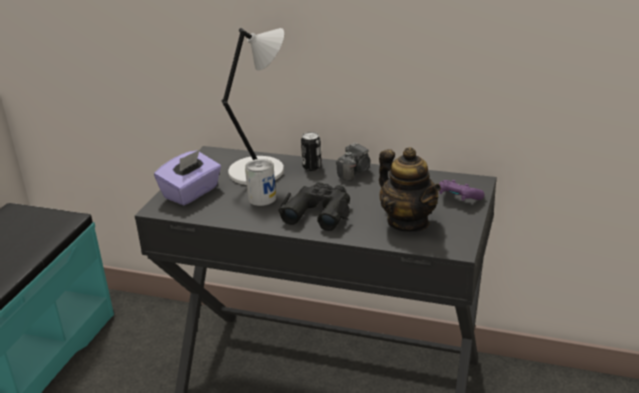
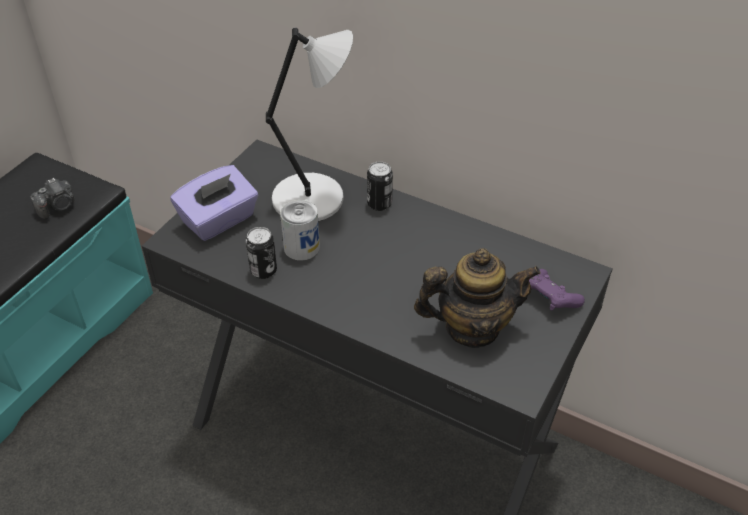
camera: 10 degrees right, 15 degrees up
black binoculars [278,182,350,231] -> none
camera [336,143,371,181] -> camera moved to [30,178,75,219]
teapot [379,147,441,232] -> teapot turned 75 degrees counterclockwise [414,248,541,348]
none -> can [246,227,277,279]

